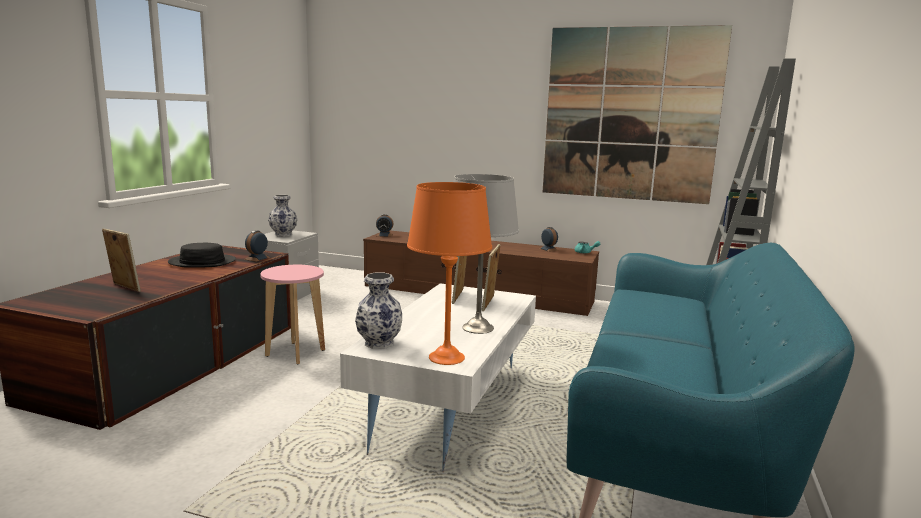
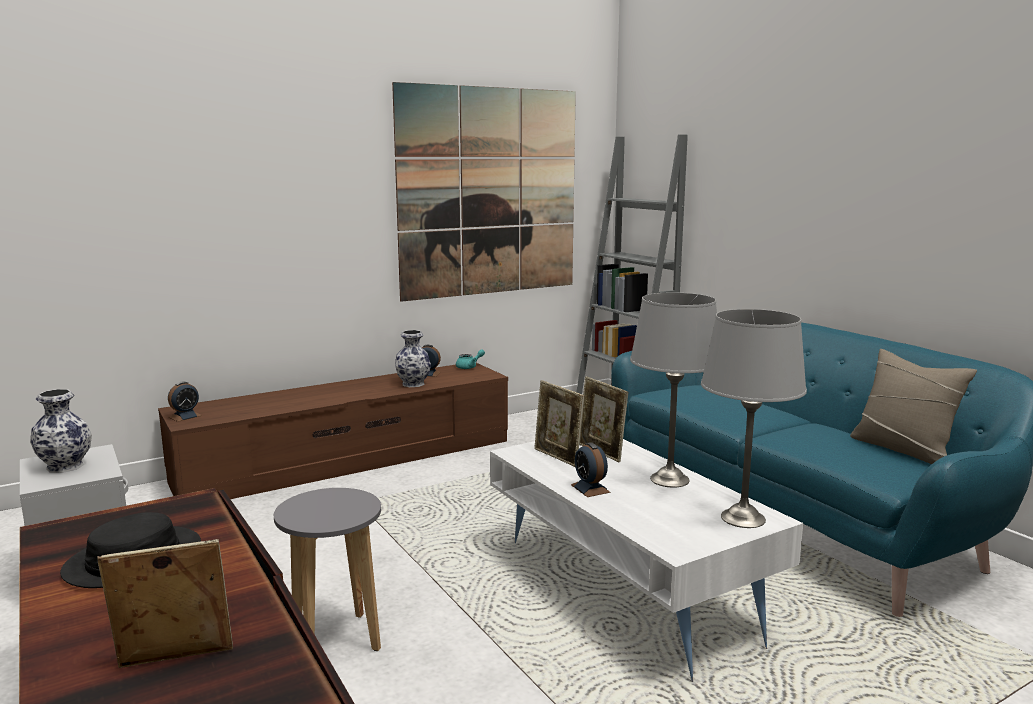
camera: 50 degrees left, 0 degrees up
alarm clock [244,230,270,262] -> alarm clock moved to [571,442,611,497]
pink stool [260,265,325,364] -> grey stool [274,488,381,651]
vase [355,273,402,349] -> vase moved to [395,330,431,387]
orange table lamp [407,182,492,365] -> grey table lamp [701,309,807,528]
none -> beige pillow [850,349,977,464]

